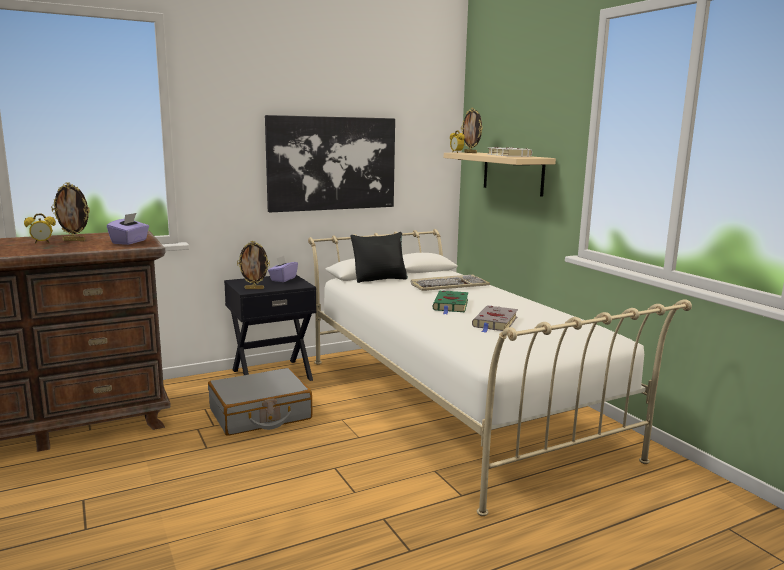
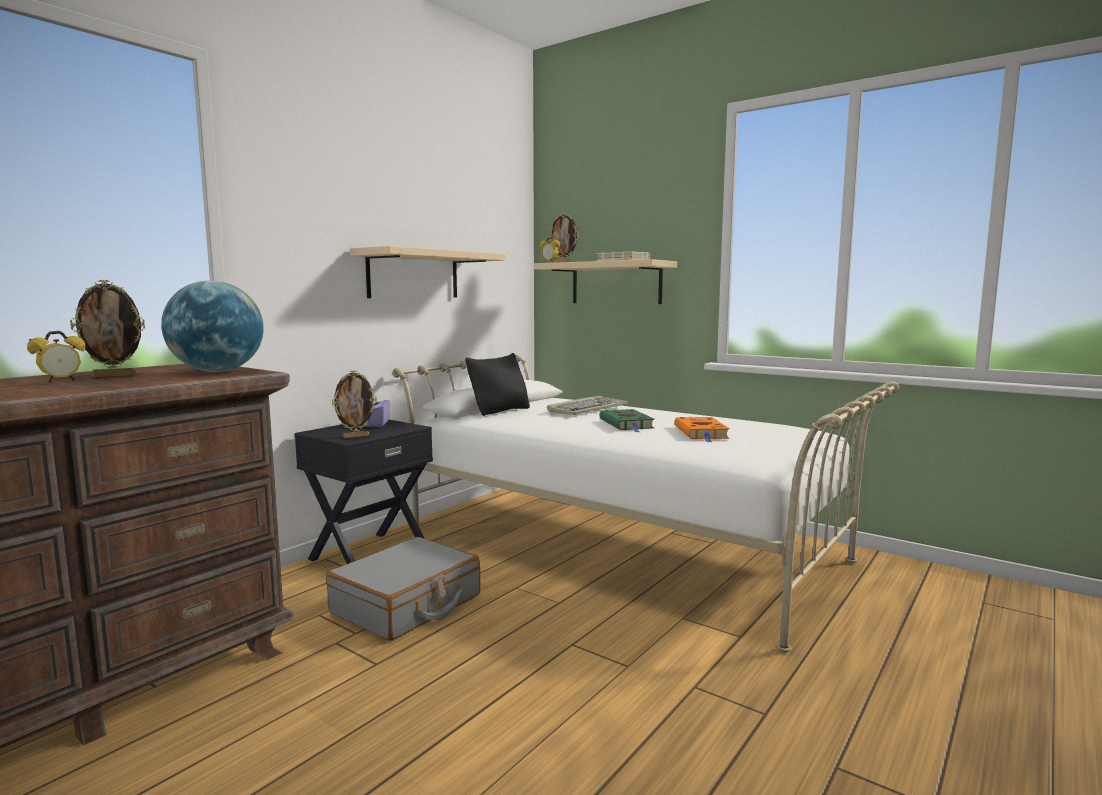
camera: 25 degrees left, 5 degrees down
purple tissue box [107,213,149,245] -> globe [161,280,264,372]
picture [265,115,395,212] -> beige shelf [350,246,505,298]
grey book [472,306,518,333] -> orange book [674,417,730,442]

